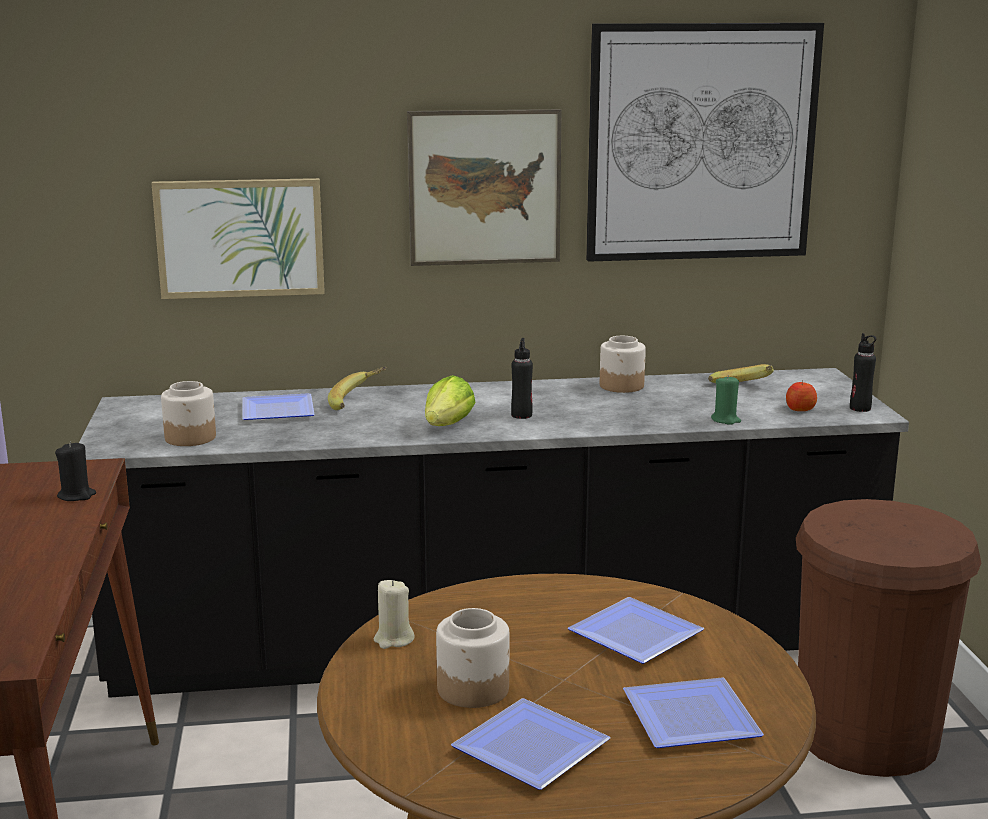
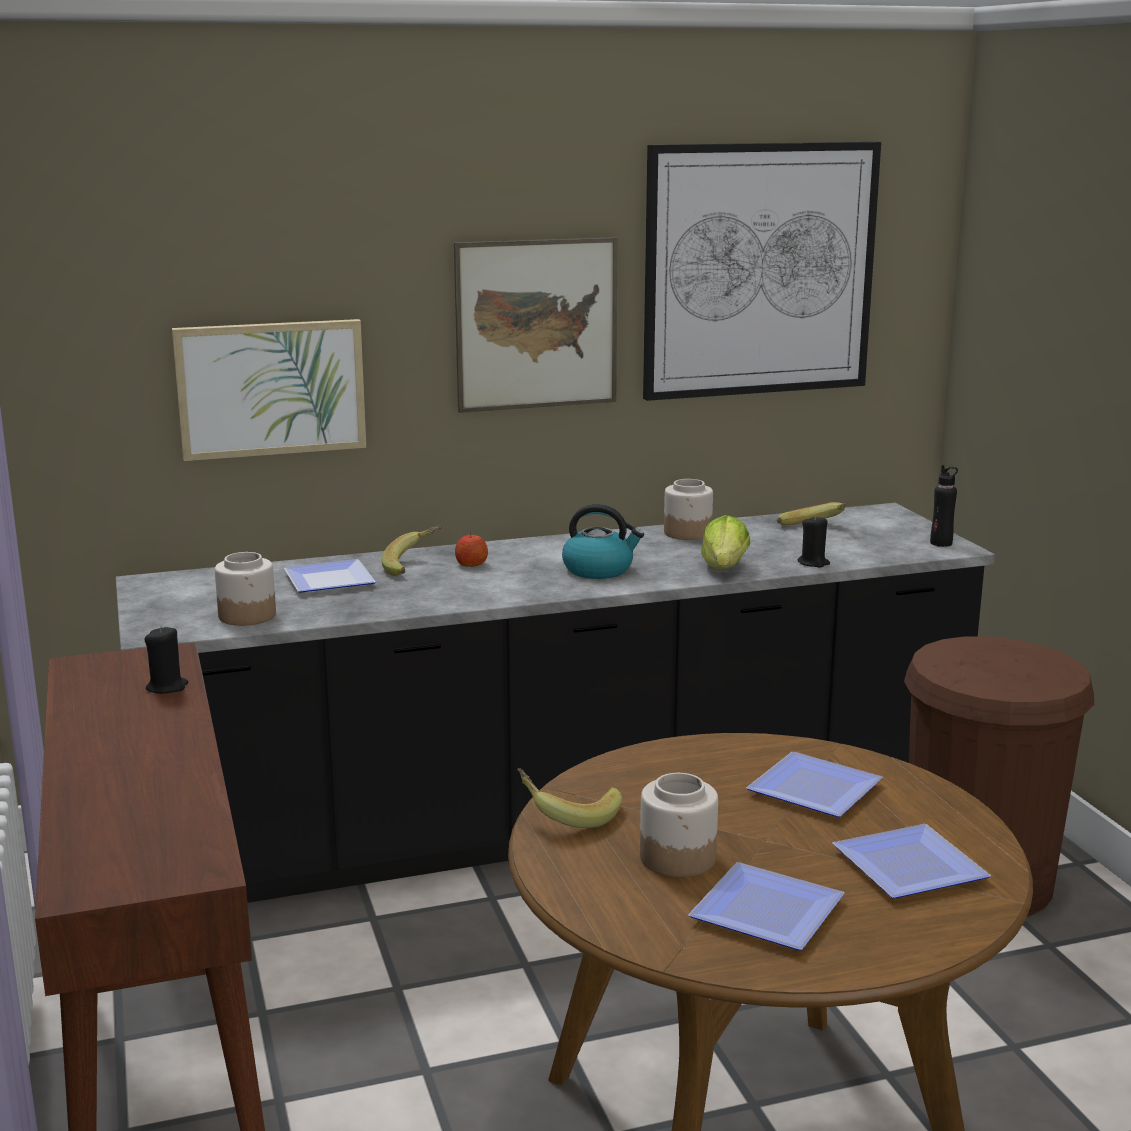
camera: 10 degrees left, 0 degrees up
beige candle [374,580,415,649] -> banana [517,768,622,828]
lettuce [425,375,476,426] -> lettuce moved to [701,515,750,569]
black bottle [511,338,533,419] -> kettle [562,504,644,579]
green candle [711,375,741,425] -> black candle [798,515,830,567]
apple [786,380,817,411] -> apple moved to [455,532,488,567]

